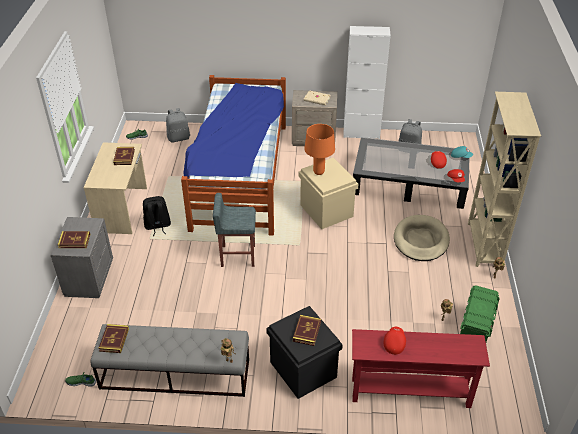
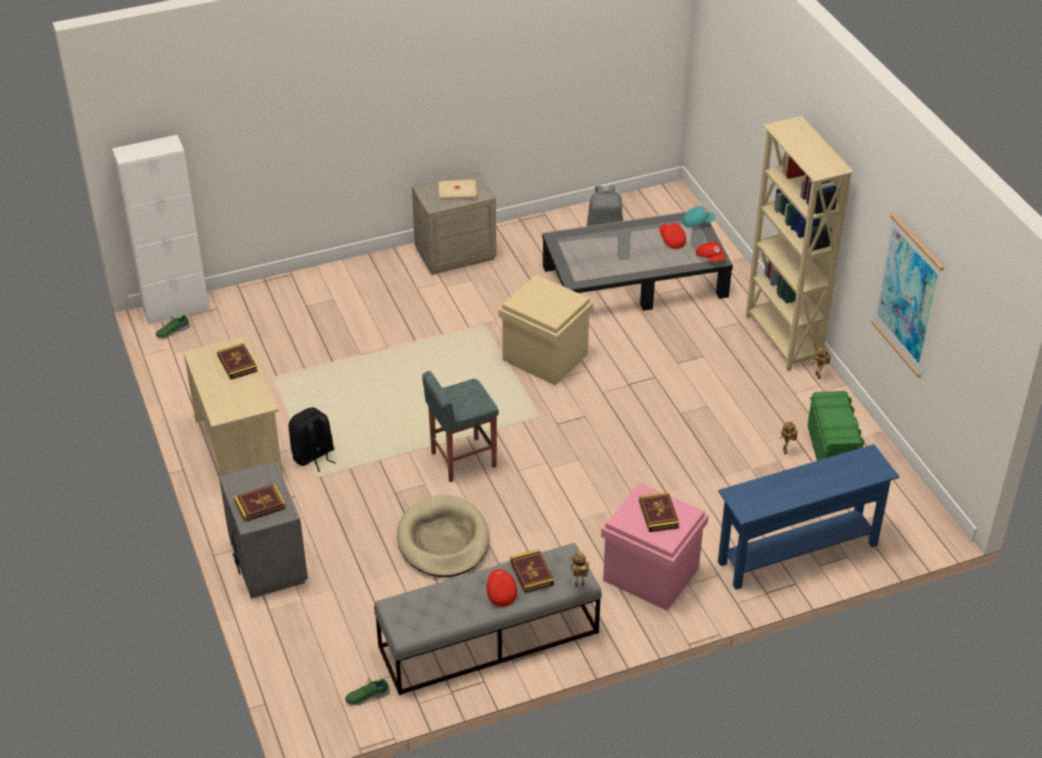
camera: 25 degrees left, 0 degrees up
book [99,324,129,353] -> book moved to [510,549,554,593]
grey backpack [166,108,190,143] -> none
bed [181,75,286,235] -> none
black storage box [266,306,343,399] -> pink storage box [601,483,708,611]
orange table lamp [304,124,335,175] -> none
white cabinet [344,26,391,139] -> white cabinet moved to [112,135,210,325]
red console table [352,329,490,408] -> blue console table [718,444,899,590]
red cap [384,327,406,355] -> red cap moved to [486,569,517,607]
beige dog bed [394,215,450,261] -> beige dog bed moved to [397,495,489,577]
none -> picture [872,214,944,377]

